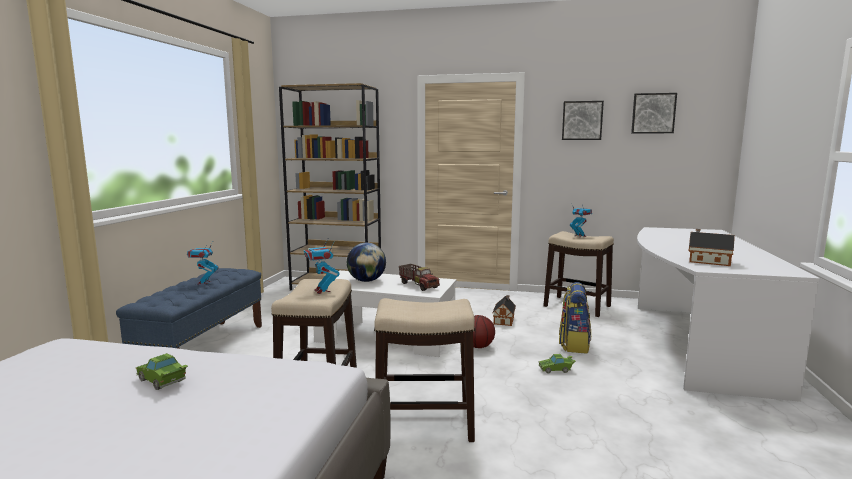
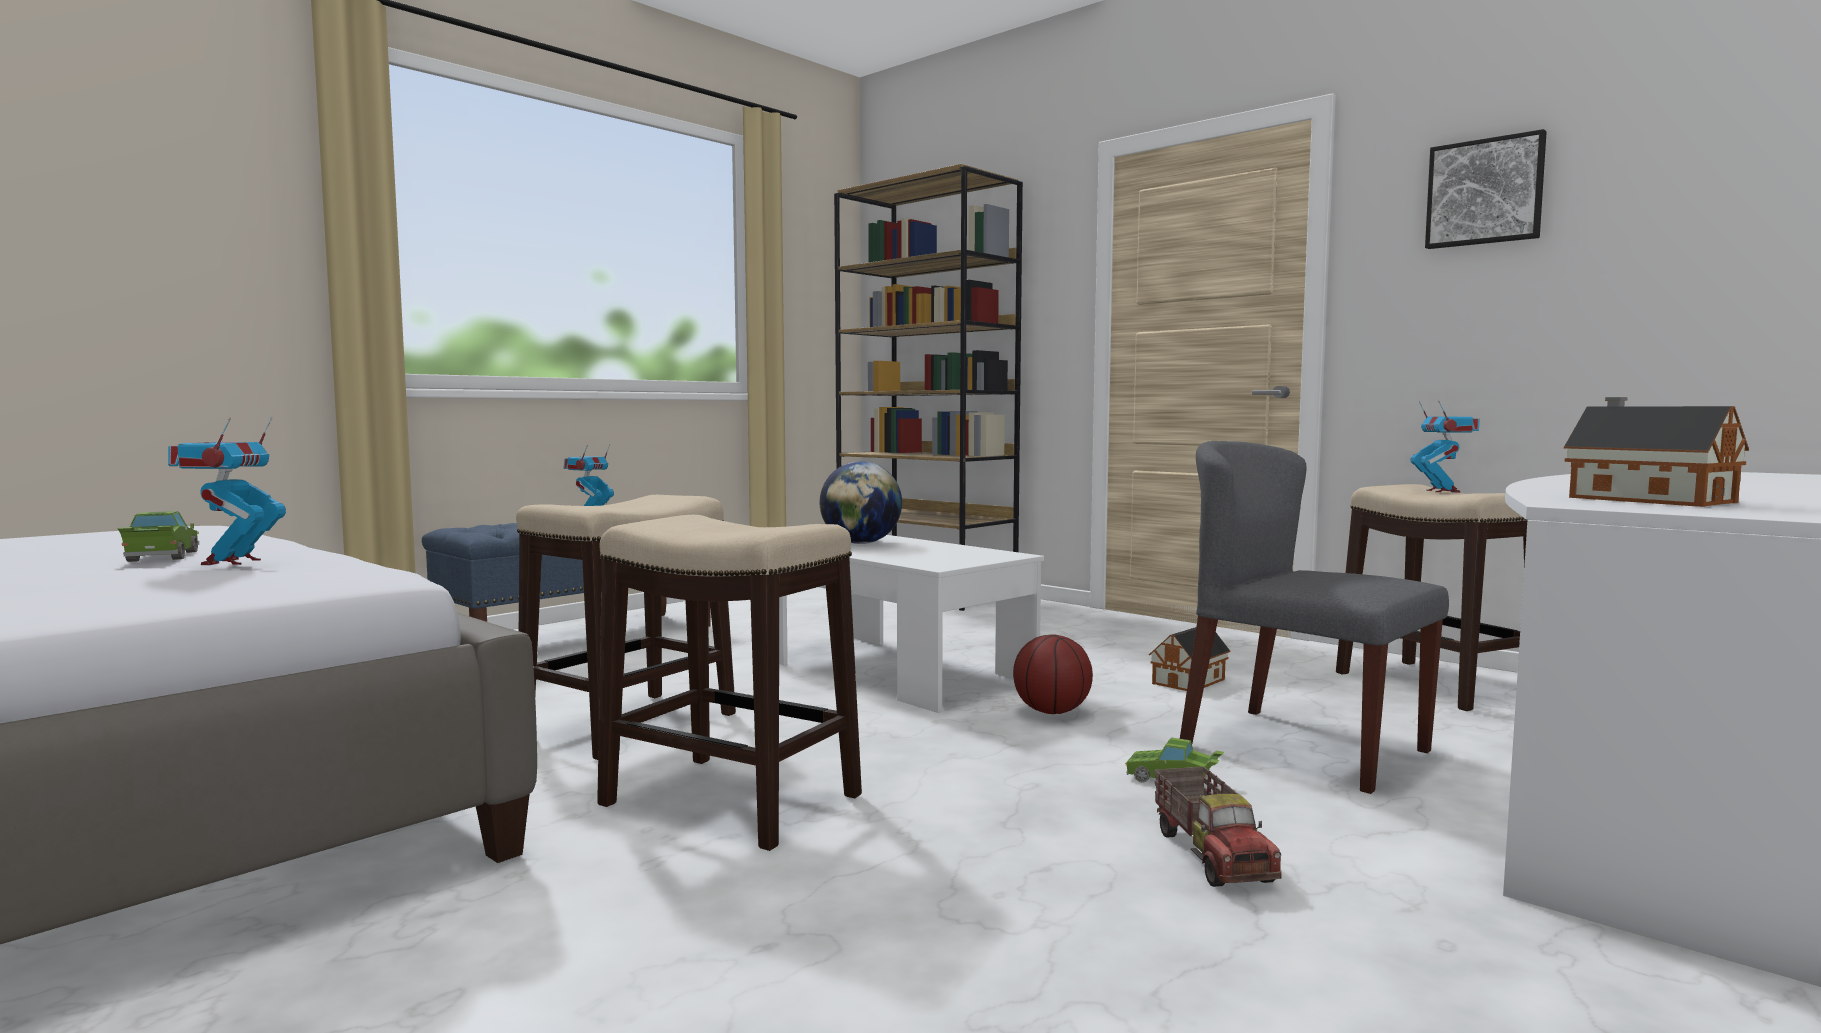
camera: 30 degrees right, 5 degrees down
toy robot [304,237,340,294] -> toy robot moved to [168,417,286,565]
toy truck [399,264,440,291] -> toy truck moved to [1154,767,1282,887]
backpack [559,282,591,354] -> grey chair [1180,441,1449,794]
picture [631,93,677,133] -> none

